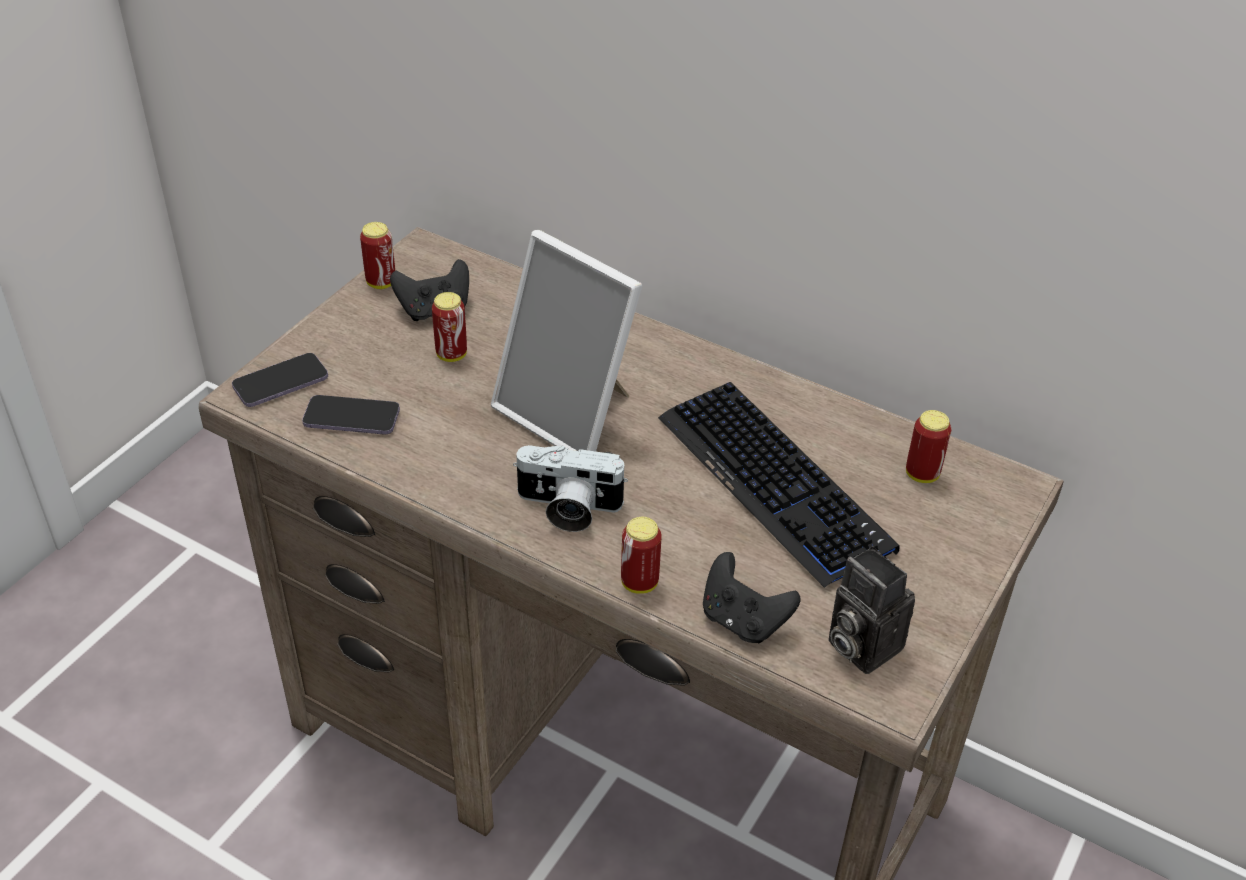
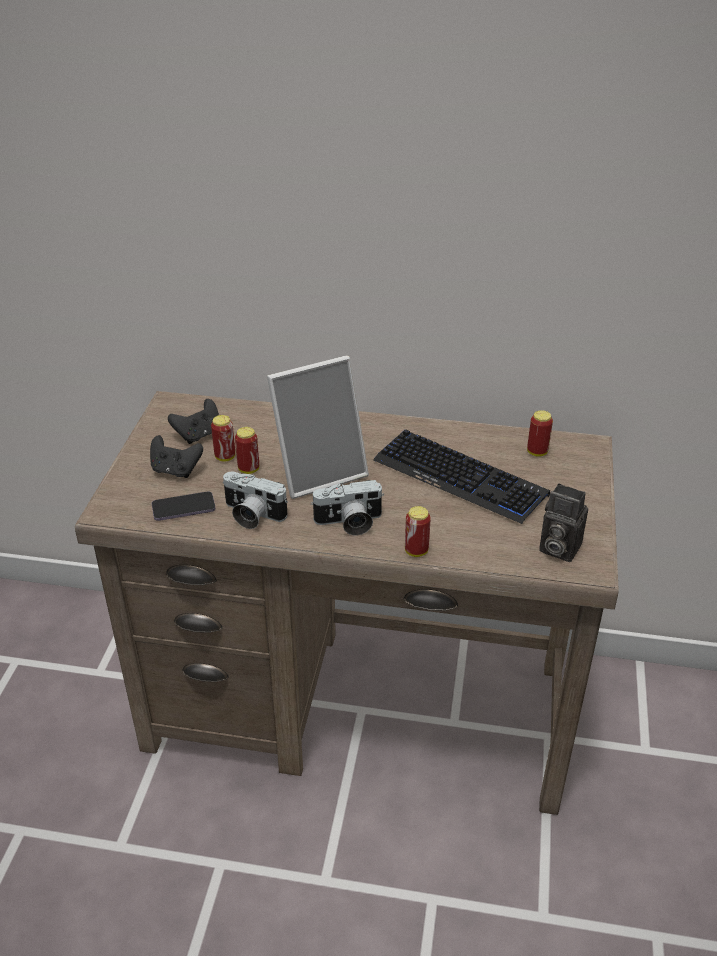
camera: 20 degrees left, 5 degrees down
phone [232,353,328,407] -> none
can [360,222,395,289] -> can moved to [235,427,259,474]
picture frame [491,230,642,451] -> picture frame turned 45 degrees counterclockwise [267,356,369,499]
black game controller [703,552,801,643] -> black game controller moved to [150,435,203,478]
none -> camera [223,472,288,529]

